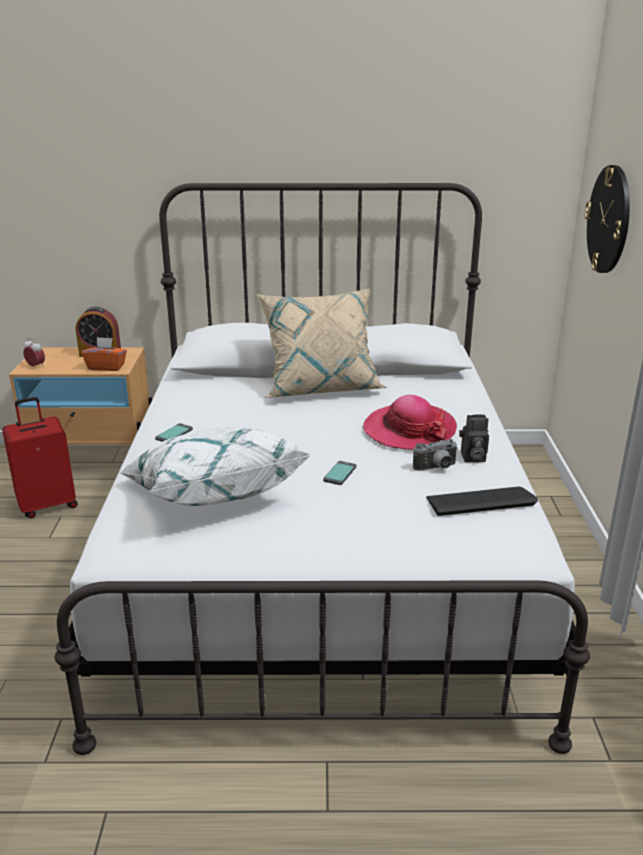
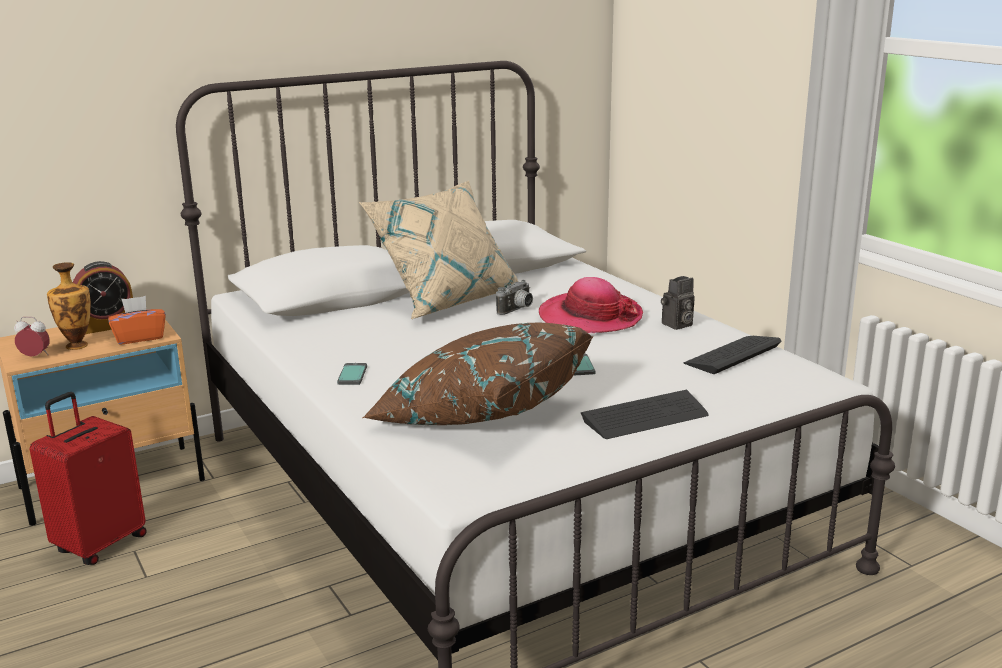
camera: 30 degrees left, 5 degrees down
white pillow [119,426,312,506] -> brown pillow [362,323,593,425]
camera [413,439,457,471] -> camera moved to [496,280,533,315]
wall clock [585,165,630,273] -> none
none -> vase [47,262,91,350]
none -> keyboard [581,390,709,439]

